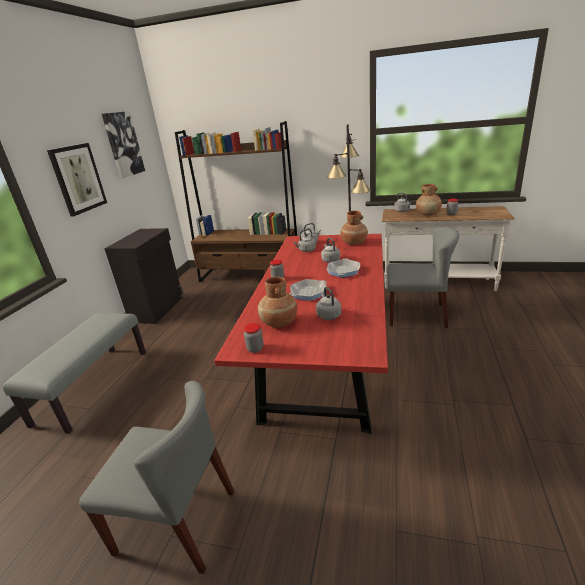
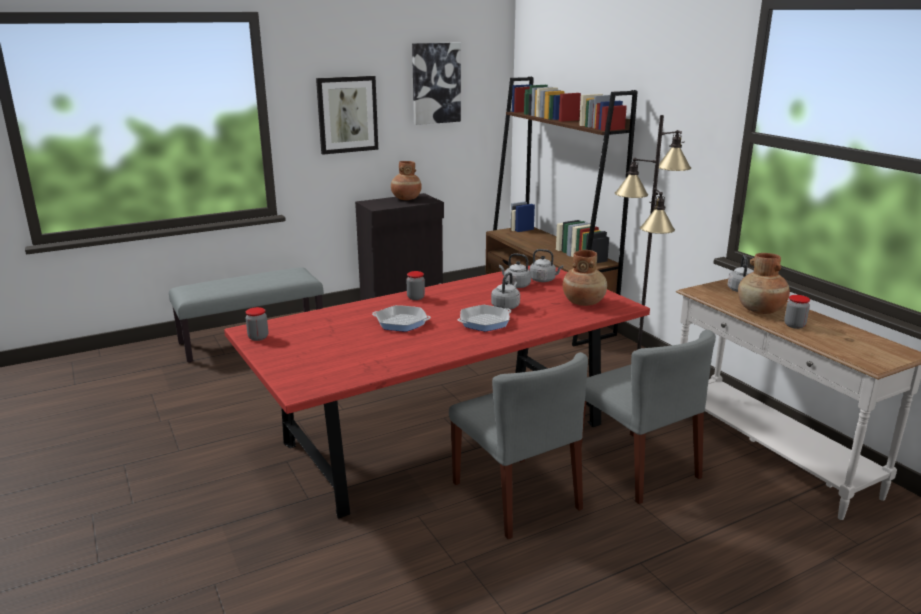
camera: 45 degrees right, 5 degrees down
grey chair [79,381,234,574] -> grey chair moved to [449,352,588,539]
brown vase [258,277,297,328] -> brown vase moved to [391,161,422,200]
grey kettle [316,287,341,320] -> none

